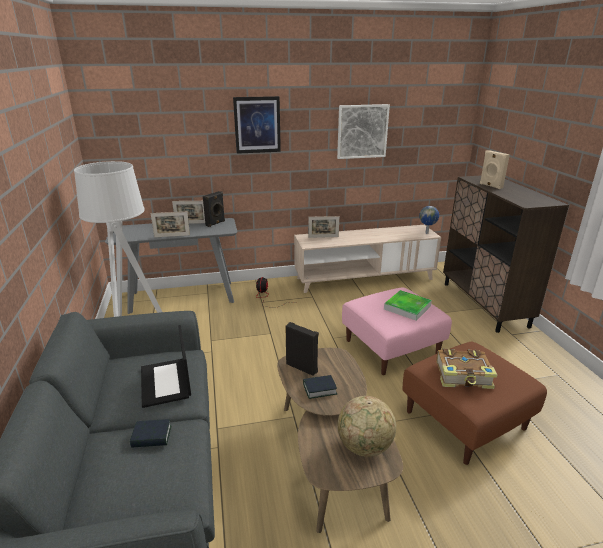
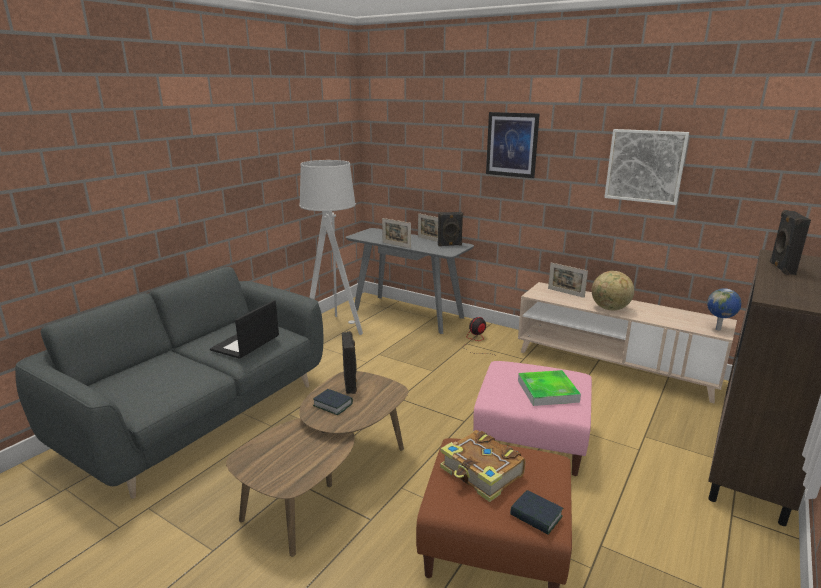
camera: 45 degrees right, 5 degrees down
book [130,419,172,448] -> book moved to [510,490,563,535]
globe [338,396,396,457] -> globe moved to [592,271,634,310]
beige speaker [480,150,510,189] -> black speaker [770,210,811,275]

